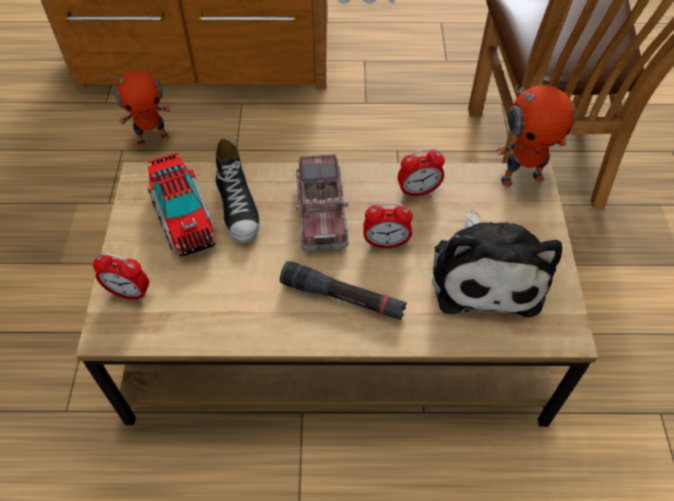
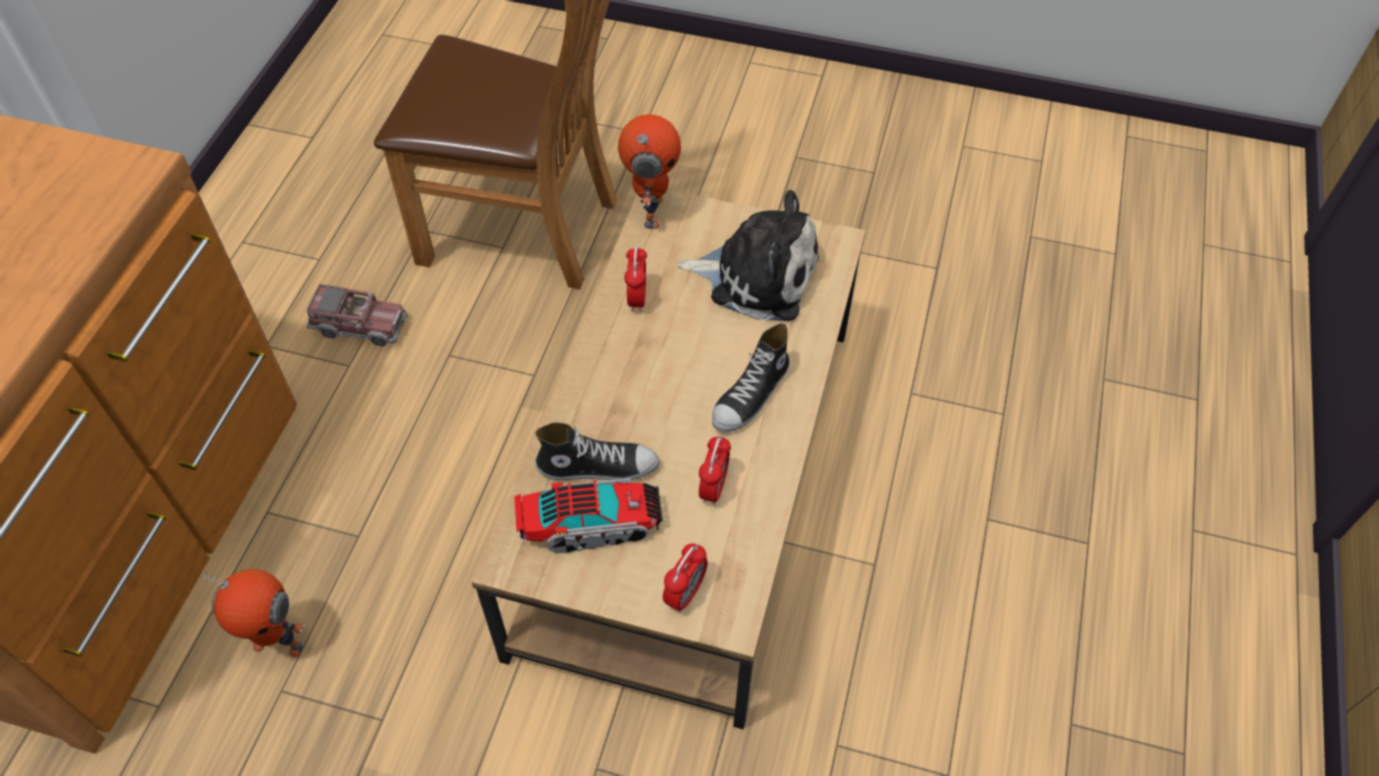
camera: 75 degrees left, 0 degrees up
toy robot [107,70,172,147] -> toy robot turned 105 degrees clockwise [204,569,305,657]
black flashlight [280,261,407,320] -> shoe [712,323,790,432]
toy truck [296,155,349,251] -> toy truck moved to [306,284,408,346]
alarm clock [363,202,413,248] -> alarm clock moved to [699,435,731,505]

